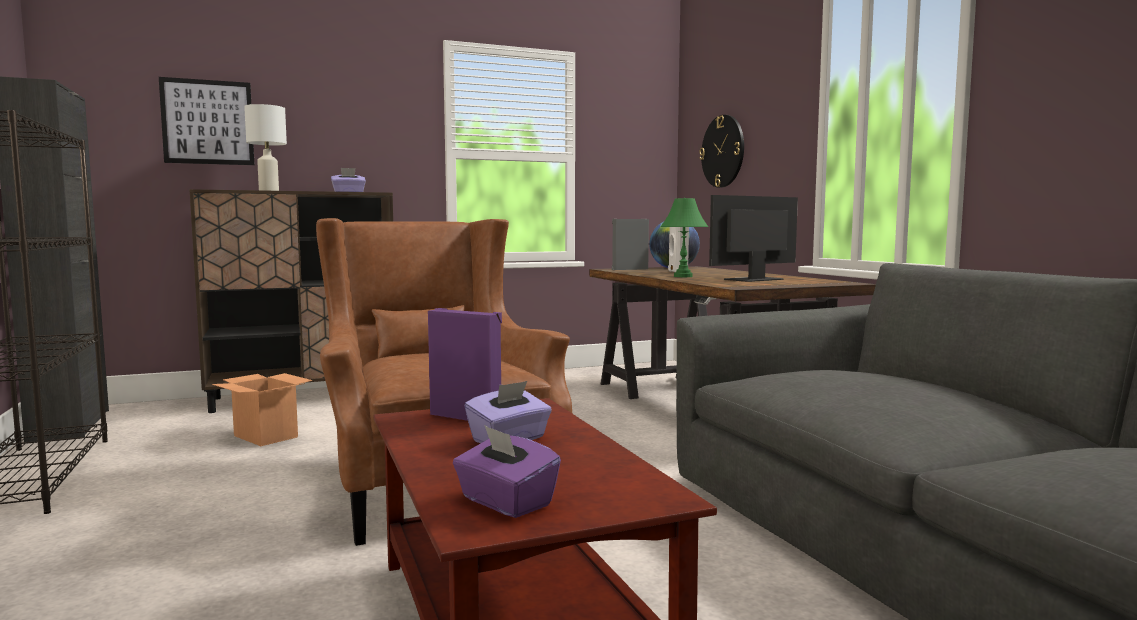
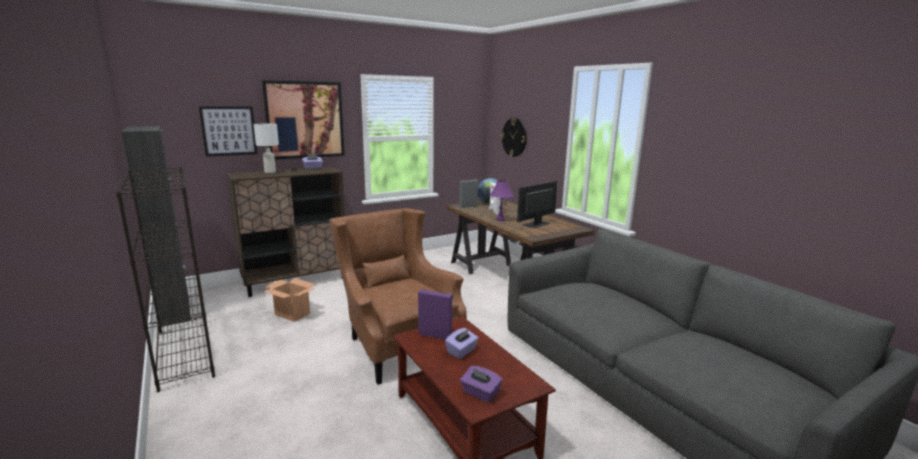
camera: 10 degrees left, 10 degrees up
green table lamp [661,198,708,277] -> purple table lamp [490,180,514,221]
none -> picture [262,80,345,160]

